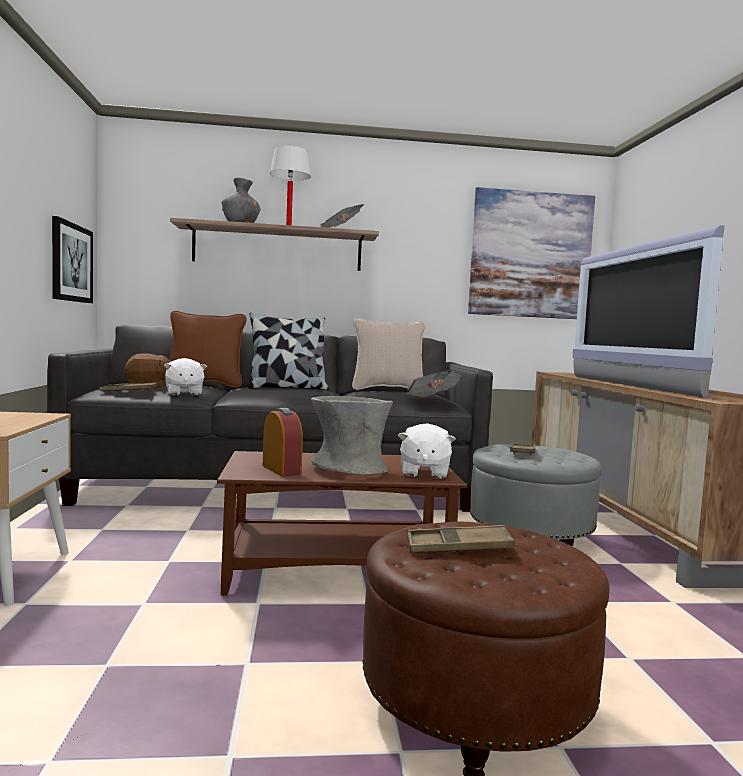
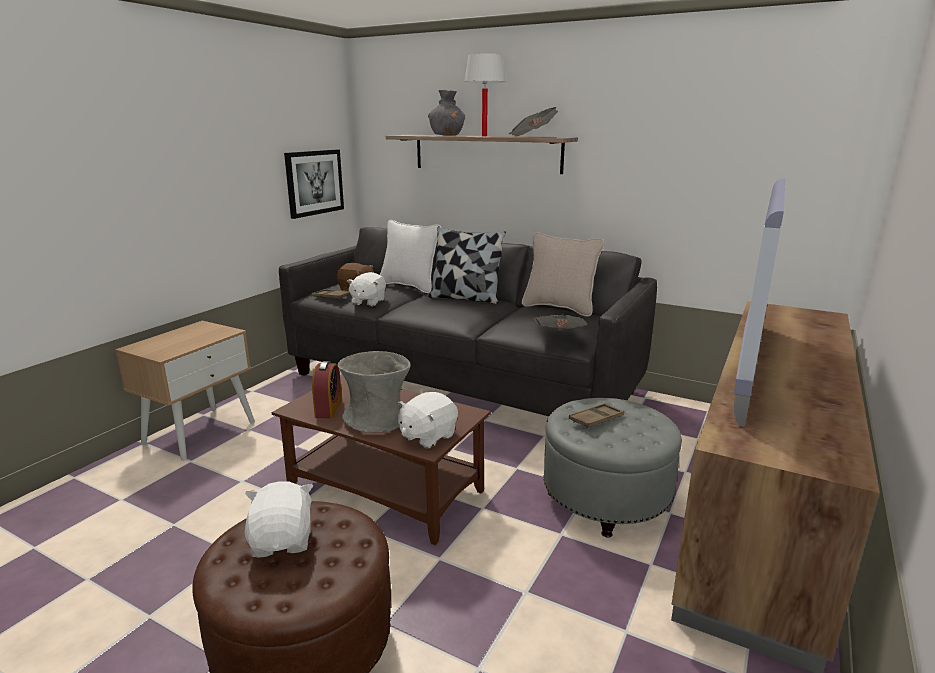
camera: 35 degrees right, 15 degrees up
brown pillow [165,311,247,388] -> white pillow [380,220,441,293]
brown tray [407,525,515,553] -> white plush toy [245,481,313,558]
picture [468,187,595,319] -> none

